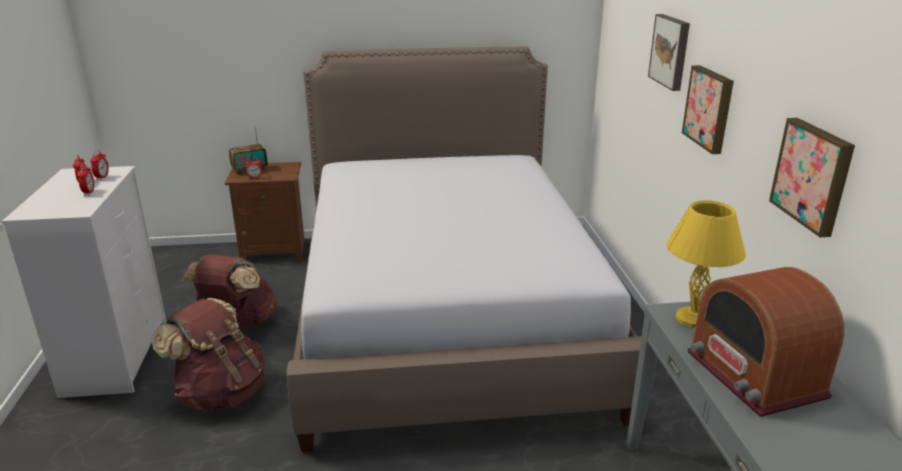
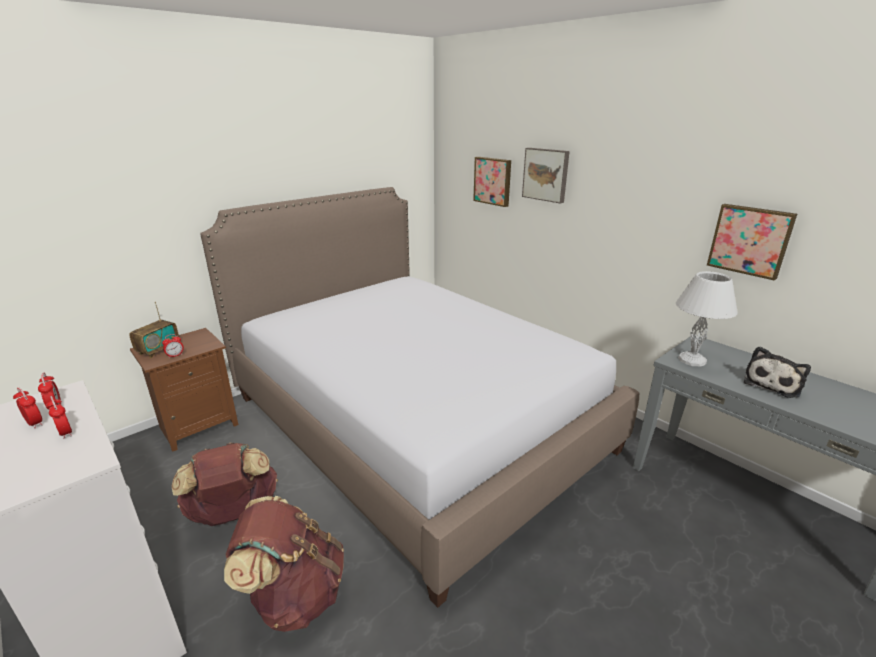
camera: 35 degrees left, 0 degrees up
yellow table lamp [667,200,746,328] -> white table lamp [676,271,738,366]
picture [682,65,734,154] -> picture moved to [473,157,511,207]
radio [687,267,844,417] -> plush toy [744,347,811,398]

